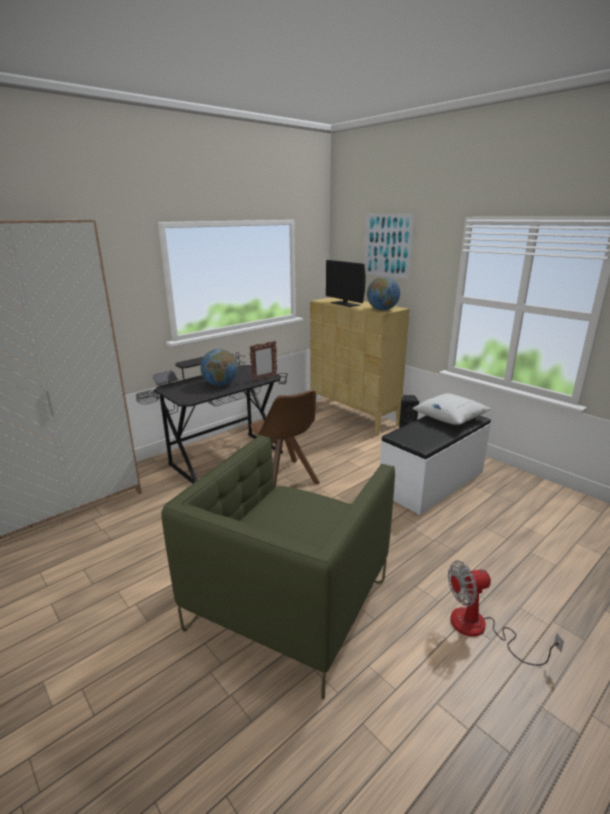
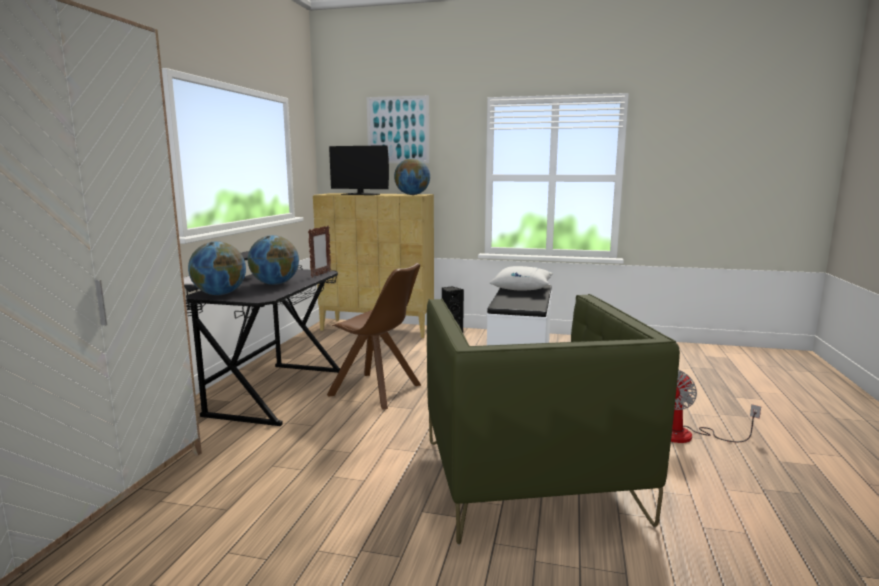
camera: 35 degrees left, 10 degrees down
none -> globe [188,241,246,295]

